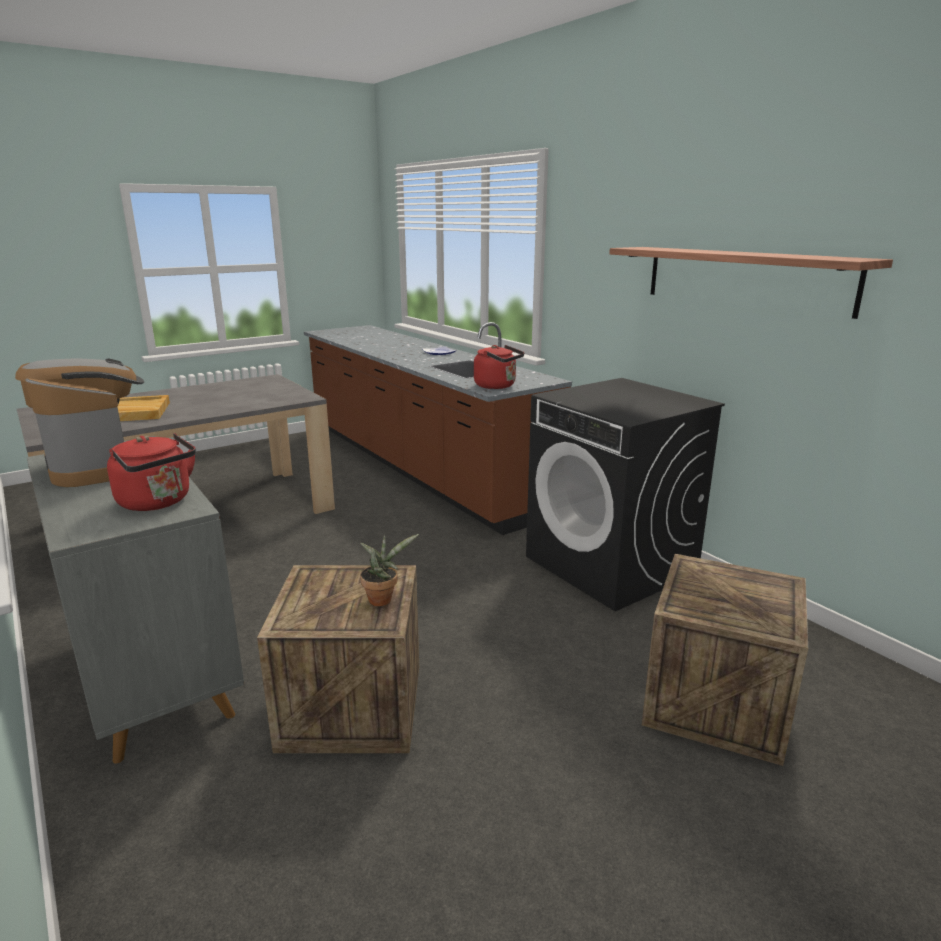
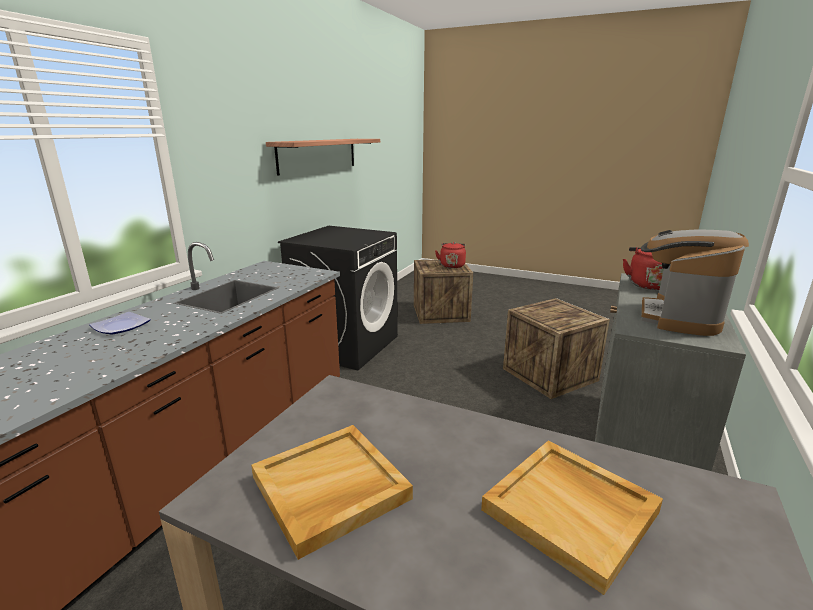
camera: 120 degrees left, 0 degrees up
potted plant [360,534,419,606] -> none
red kettle [474,345,524,389] -> red kettle moved to [435,242,466,268]
none -> beige tray [251,425,413,560]

